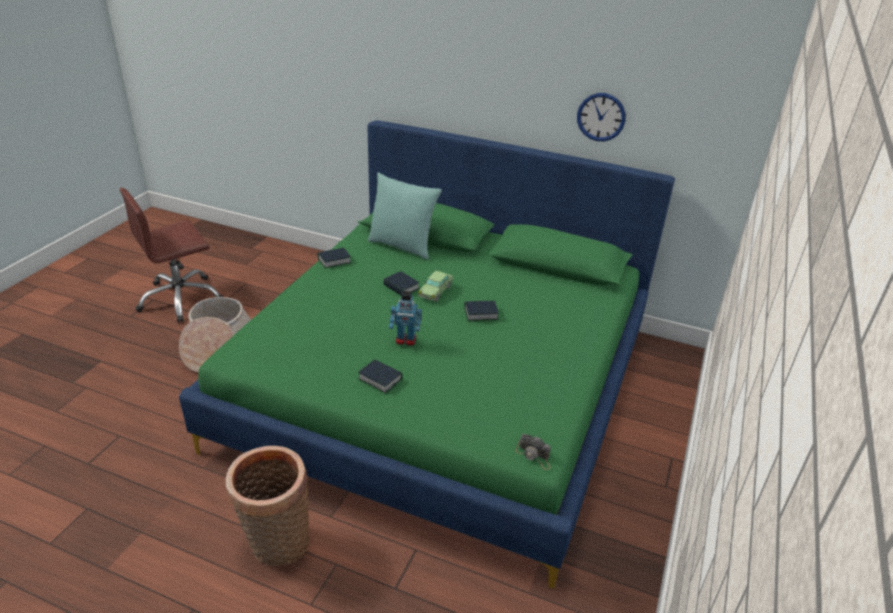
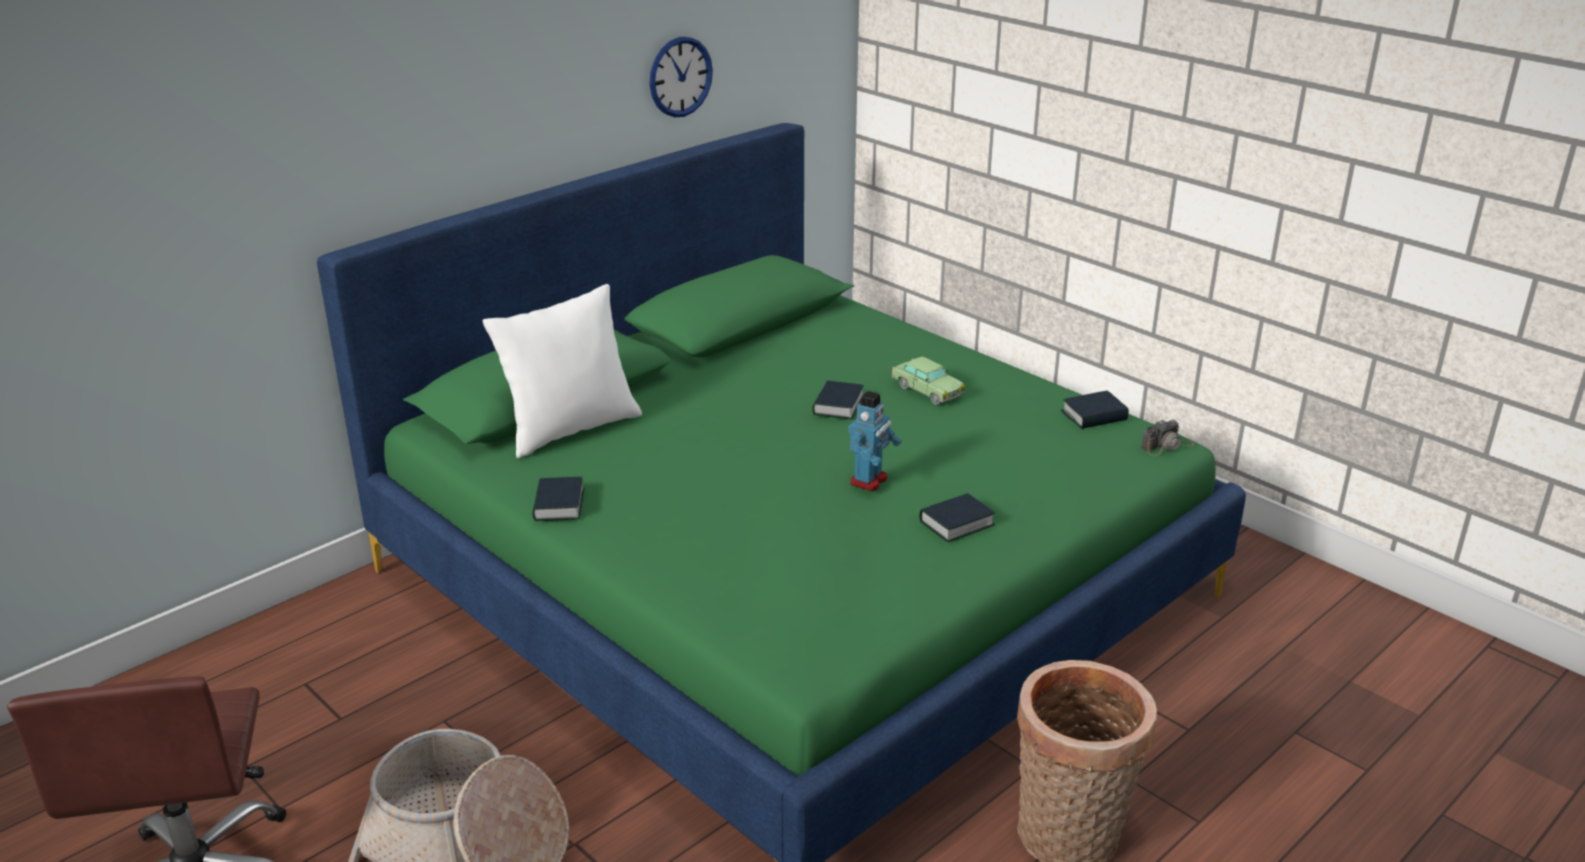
camera: 65 degrees left, 5 degrees down
turquoise pillow [368,172,442,260] -> white pillow [483,284,642,459]
book [383,271,420,296] -> book moved to [1061,391,1129,429]
toy car [418,271,453,301] -> toy car moved to [891,357,965,405]

